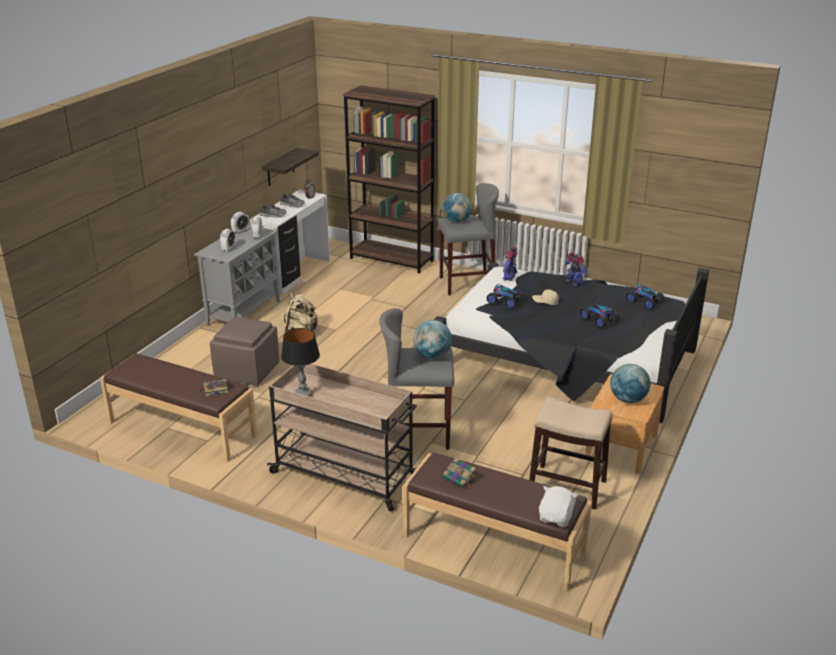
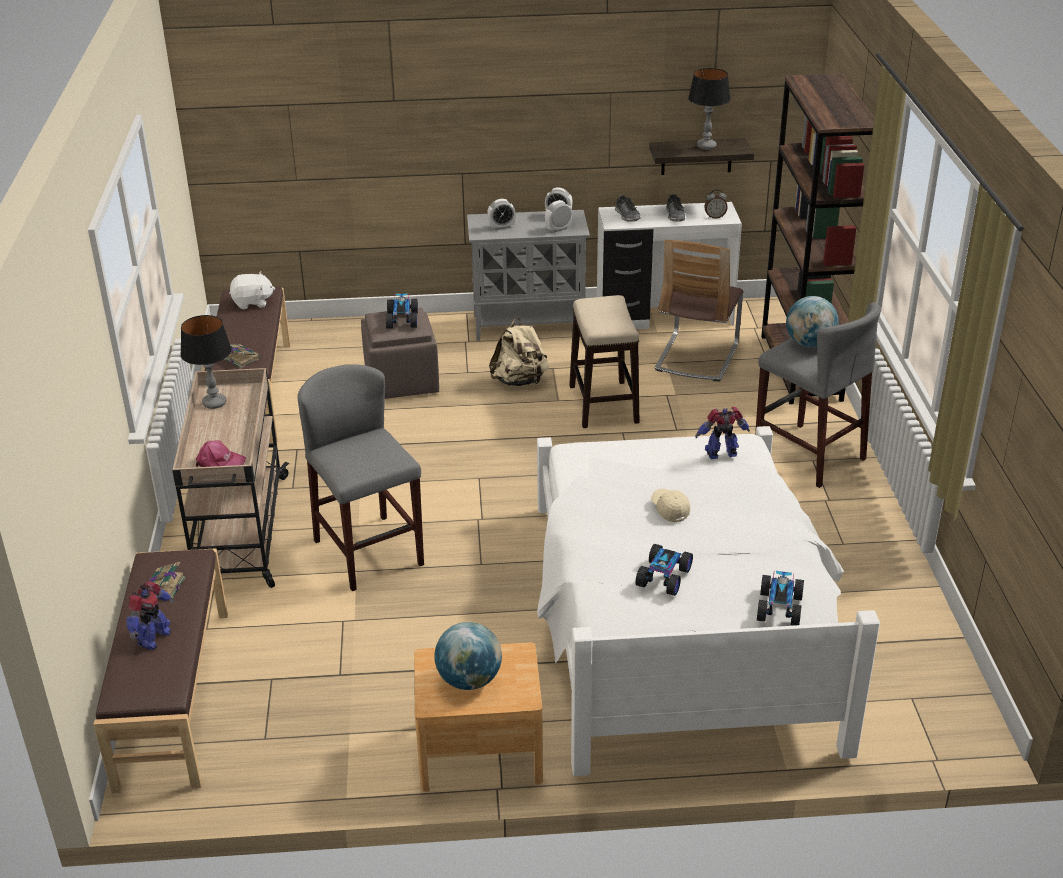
camera: 60 degrees right, 5 degrees up
globe [413,320,452,359] -> none
black bed [434,262,709,423] -> white bed [537,426,880,776]
toy car [486,284,524,309] -> toy car moved to [386,293,418,329]
stool [529,397,613,509] -> stool moved to [569,295,639,428]
white plush toy [539,486,578,527] -> white plush toy moved to [229,272,275,309]
toy robot [565,252,588,287] -> toy robot moved to [127,581,175,650]
none -> pink cap [196,440,246,467]
none -> chair [655,240,744,382]
none -> table lamp [688,68,731,150]

